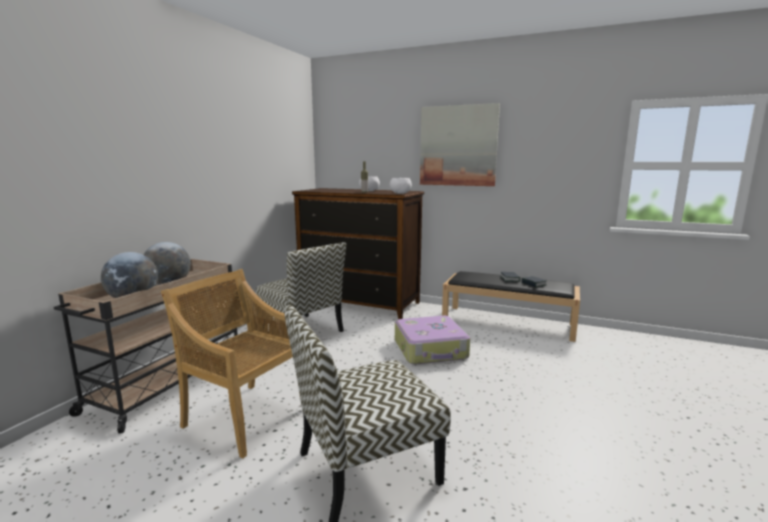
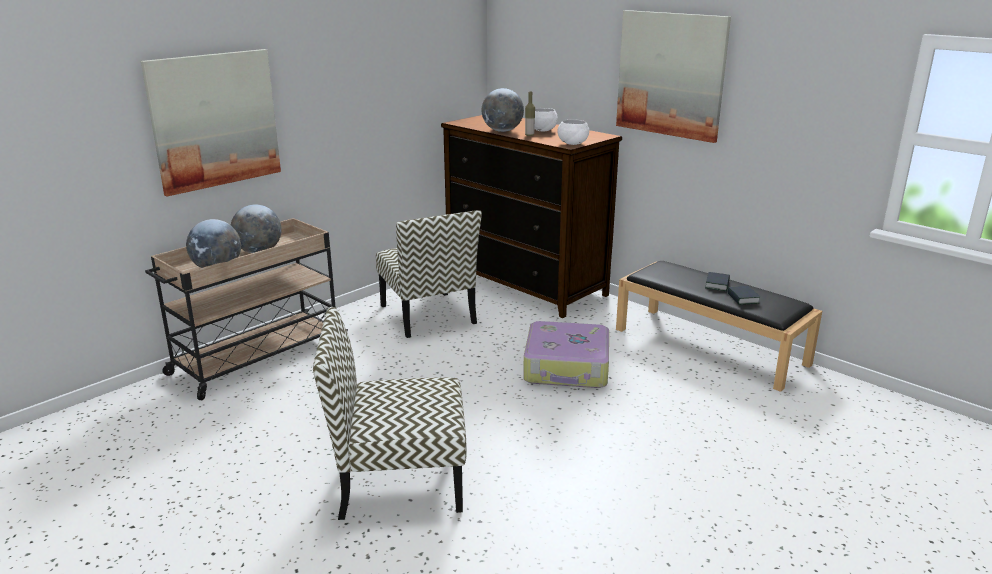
camera: 20 degrees right, 10 degrees up
beige chair [161,269,301,458] -> none
none -> picture [141,49,281,197]
none -> globe [482,88,524,132]

